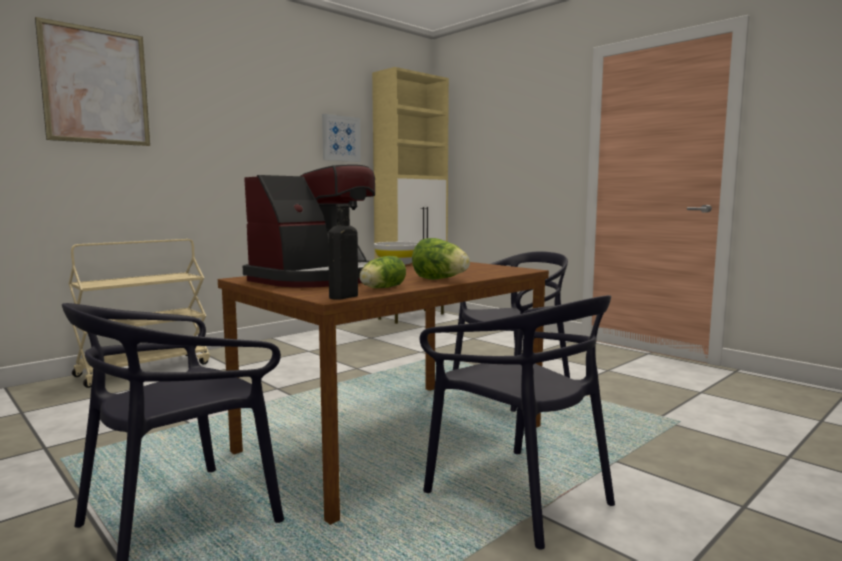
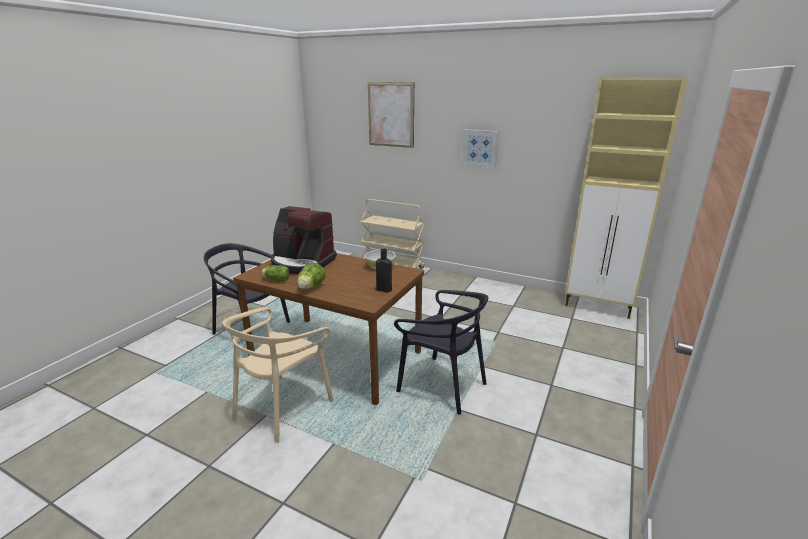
camera: 70 degrees right, 15 degrees up
picture [322,114,361,162] -> picture moved to [462,130,499,168]
black bottle [328,205,358,299] -> black bottle moved to [376,249,392,292]
black chair [420,295,615,550] -> beige chair [222,307,334,443]

